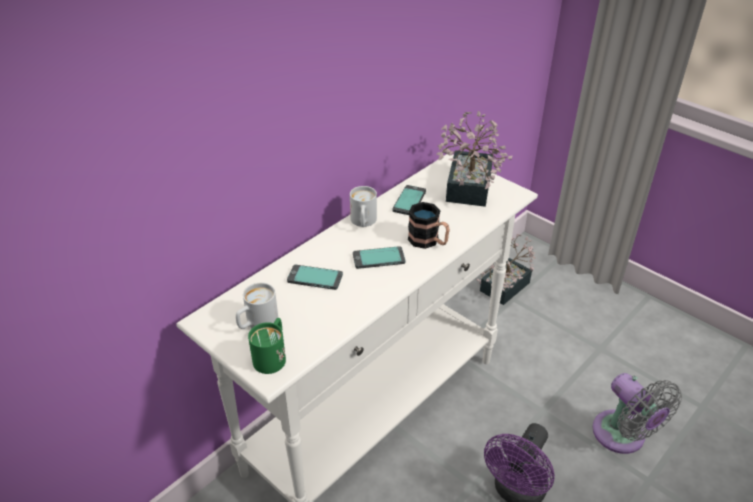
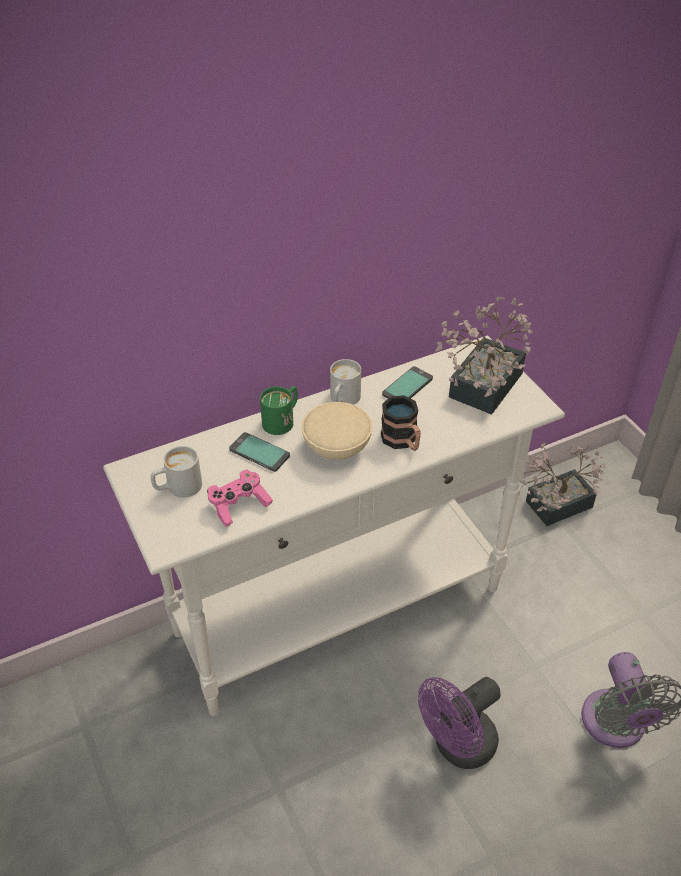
camera: 20 degrees right, 5 degrees up
green mug [248,318,286,374] -> green mug moved to [260,386,298,435]
phone [353,246,405,269] -> beige bowl [301,402,372,460]
none -> pink game controller [207,470,273,527]

